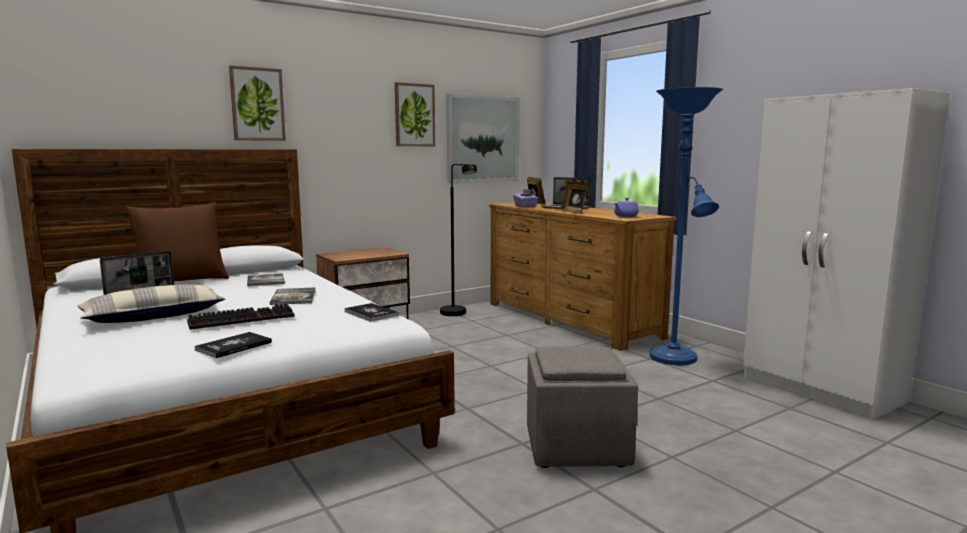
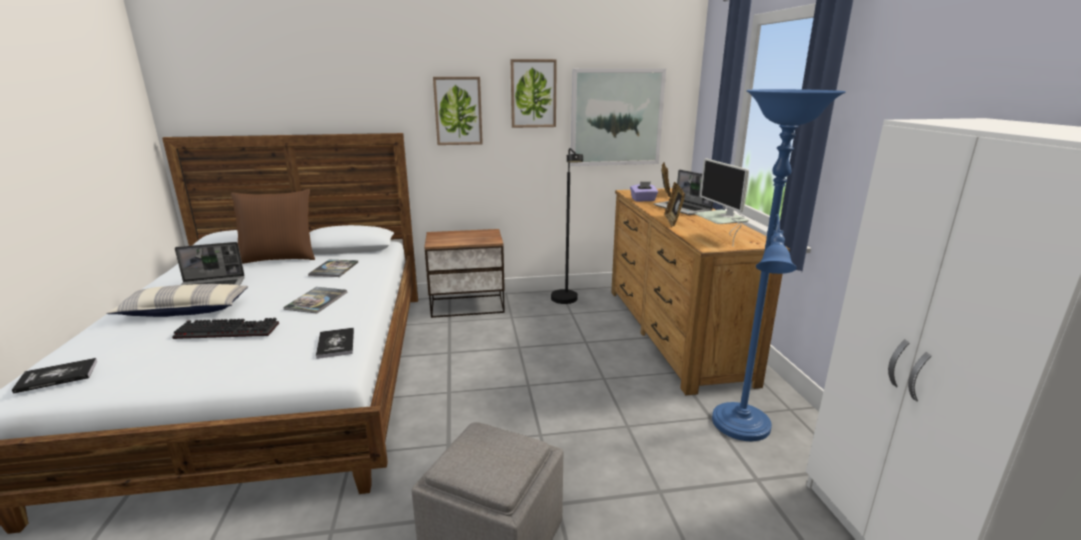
camera: 25 degrees right, 10 degrees up
book [194,332,272,358] -> book moved to [12,358,97,394]
picture [229,65,286,141] -> picture moved to [433,77,483,145]
purple teapot [614,198,639,217] -> monitor [694,158,749,245]

